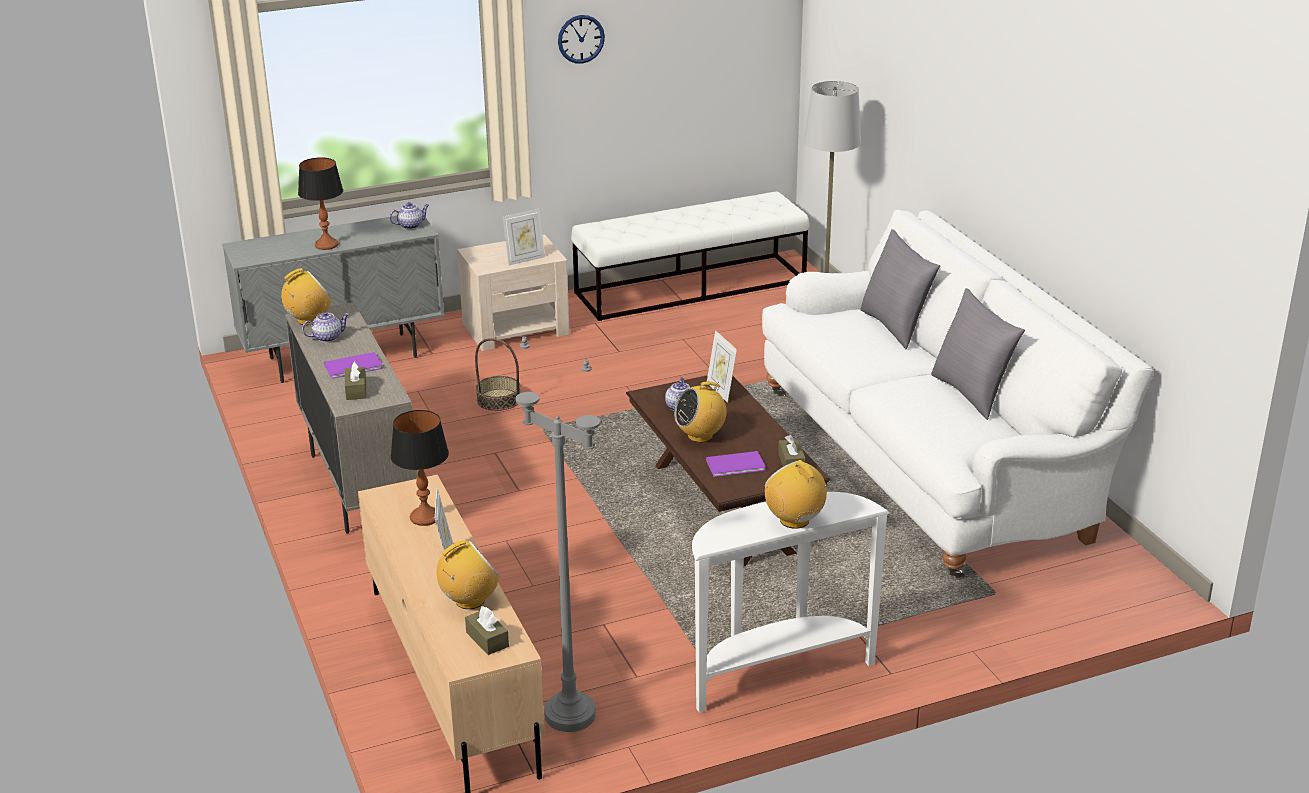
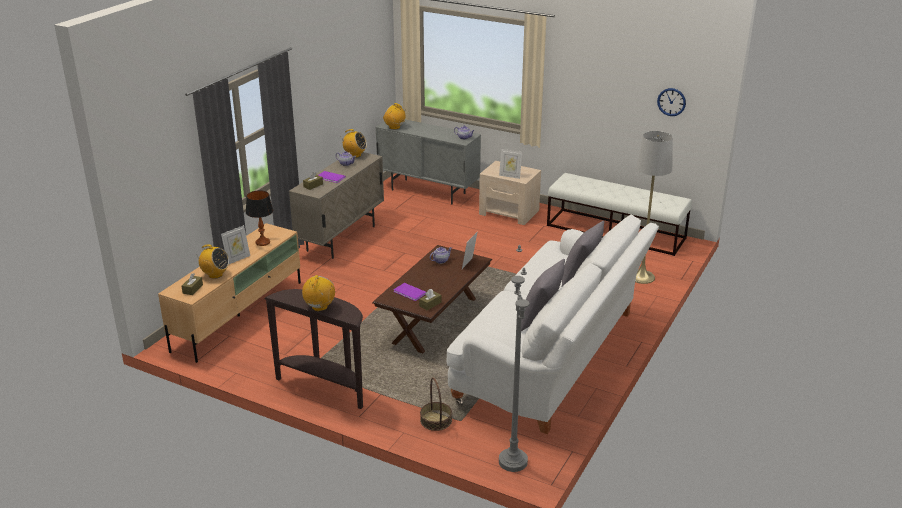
camera: 50 degrees right, 0 degrees up
table lamp [298,157,343,250] -> none
basket [475,338,520,411] -> basket moved to [420,377,452,431]
grey floor lamp [516,336,600,732] -> grey floor lamp moved to [499,245,529,472]
wall clock [558,15,605,64] -> wall clock moved to [657,88,686,116]
radio [674,381,726,442] -> radio moved to [383,103,408,130]
white console table [692,492,890,713] -> brown console table [264,289,363,409]

